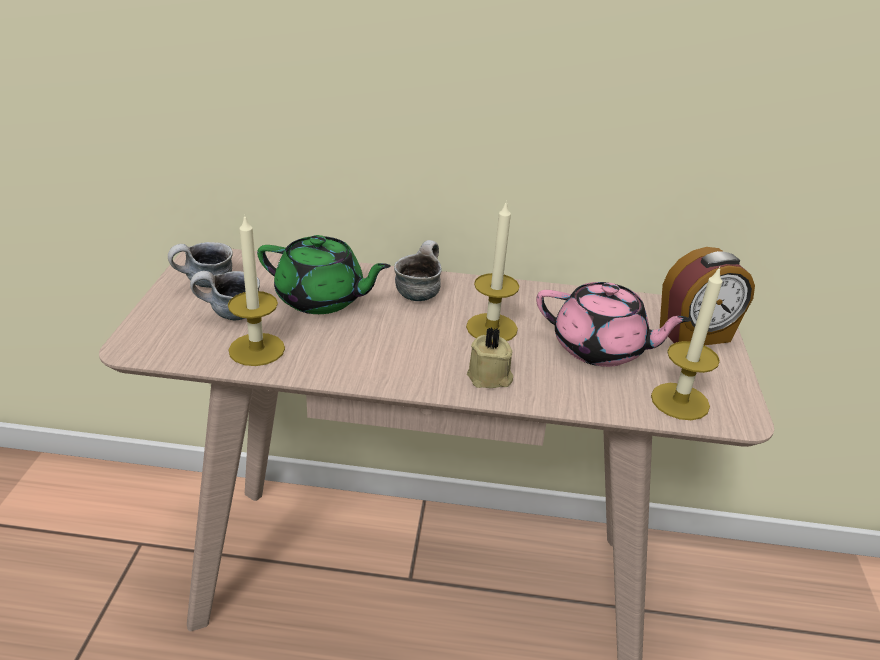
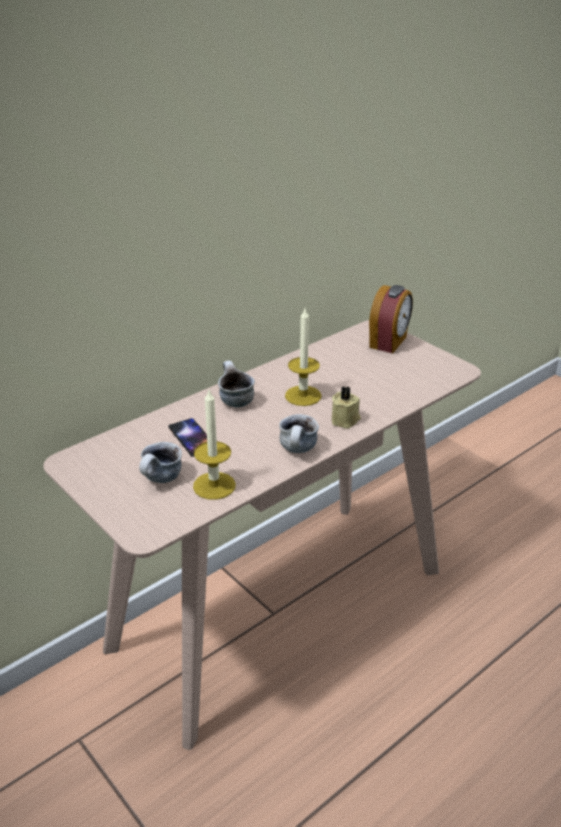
camera: 45 degrees left, 0 degrees up
mug [168,242,233,288] -> mug moved to [279,414,319,453]
green teapot [257,235,391,314] -> phone [168,418,207,457]
pink teapot [536,282,692,367] -> none
candle [651,266,723,420] -> none

